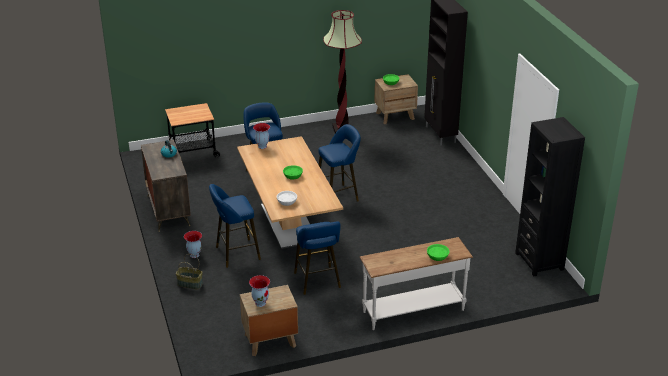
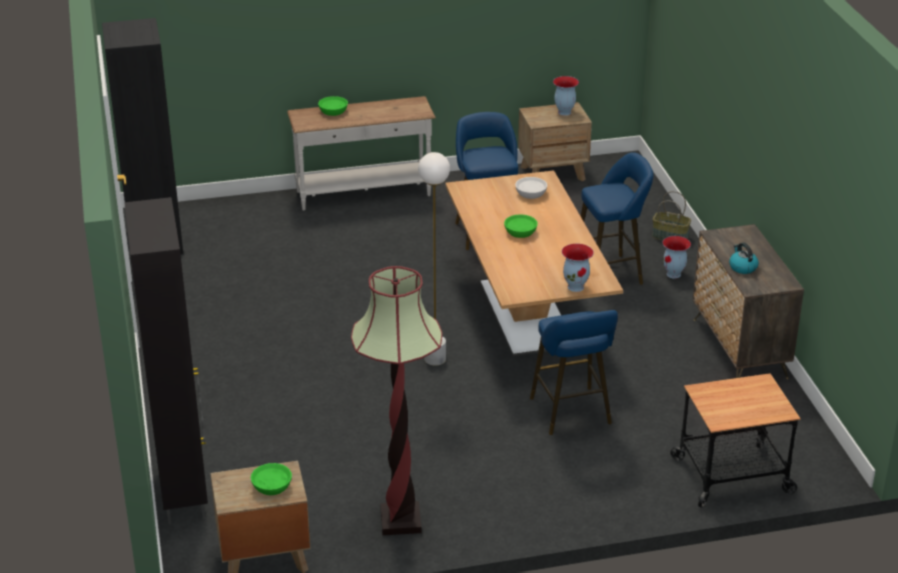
camera: 175 degrees left, 0 degrees up
blue stool [319,124,361,202] -> white floor lamp [418,152,450,366]

